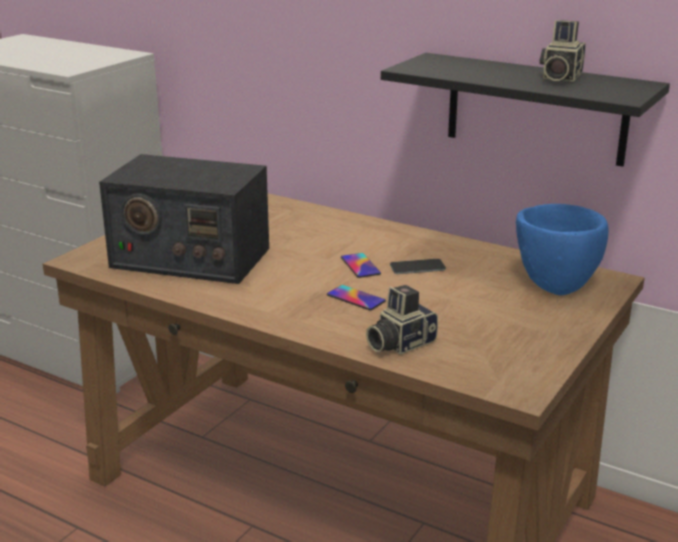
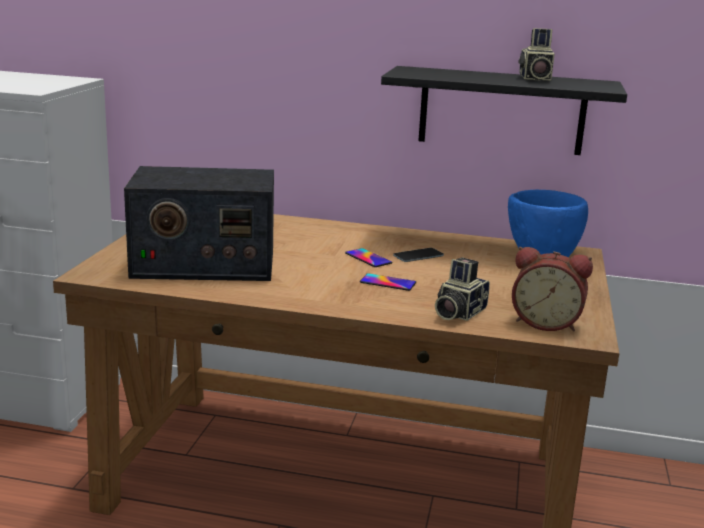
camera: 20 degrees left, 5 degrees down
none -> alarm clock [512,247,593,331]

